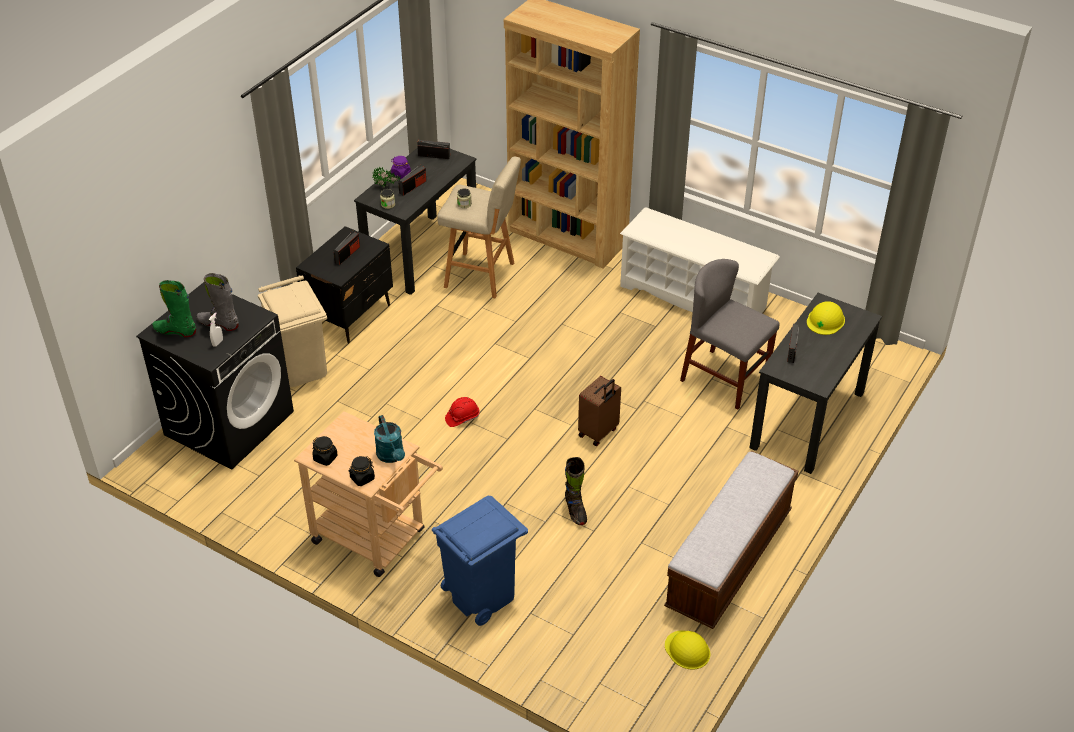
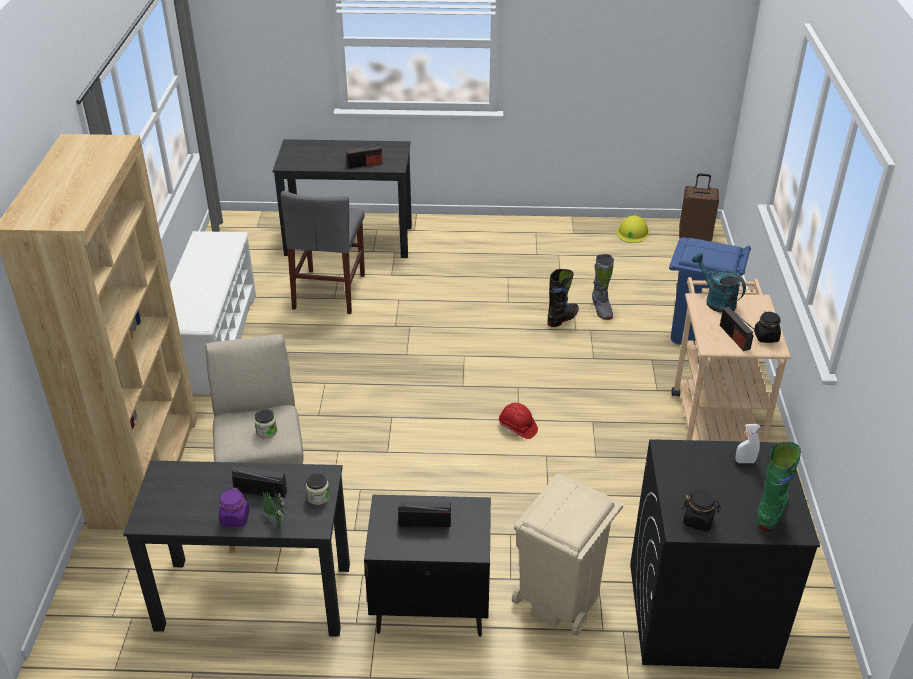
camera: 120 degrees left, 5 degrees down
green boot [152,280,196,337] -> green boot turned 135 degrees counterclockwise [757,442,801,531]
grey boot [197,273,239,331] -> grey boot moved to [592,254,614,320]
black jar [348,456,375,486] -> black jar moved to [682,490,721,532]
turquoise watering can [374,415,405,463] -> turquoise watering can turned 75 degrees counterclockwise [692,253,746,313]
radio [417,140,450,159] -> radio moved to [720,307,754,351]
brown suitcase [578,376,621,446] -> brown suitcase moved to [679,173,719,242]
bench [664,451,798,629] -> none
yellow hard hat [807,301,845,335] -> none

